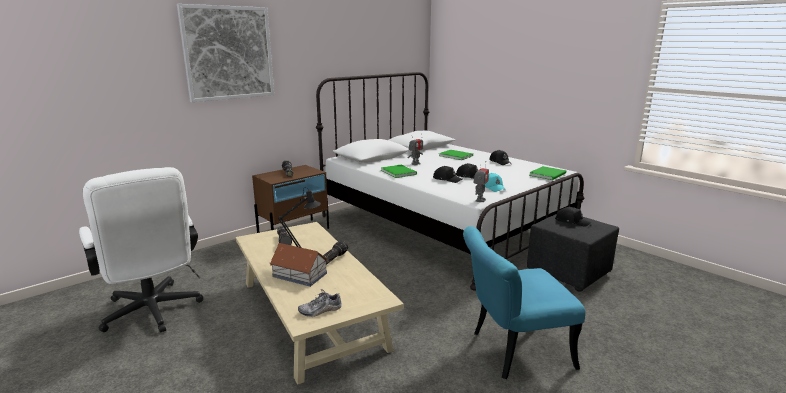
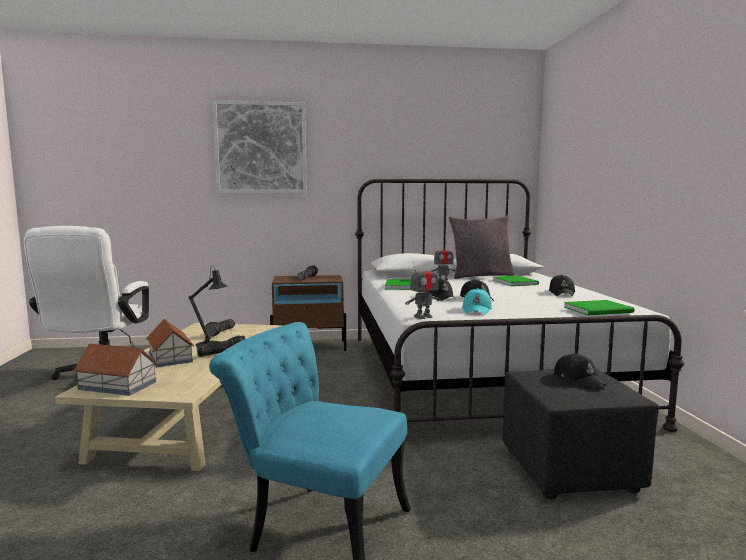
camera: 35 degrees right, 10 degrees down
shoe [298,289,342,317] -> toy house [73,344,157,396]
none -> grey pillow [448,216,516,279]

